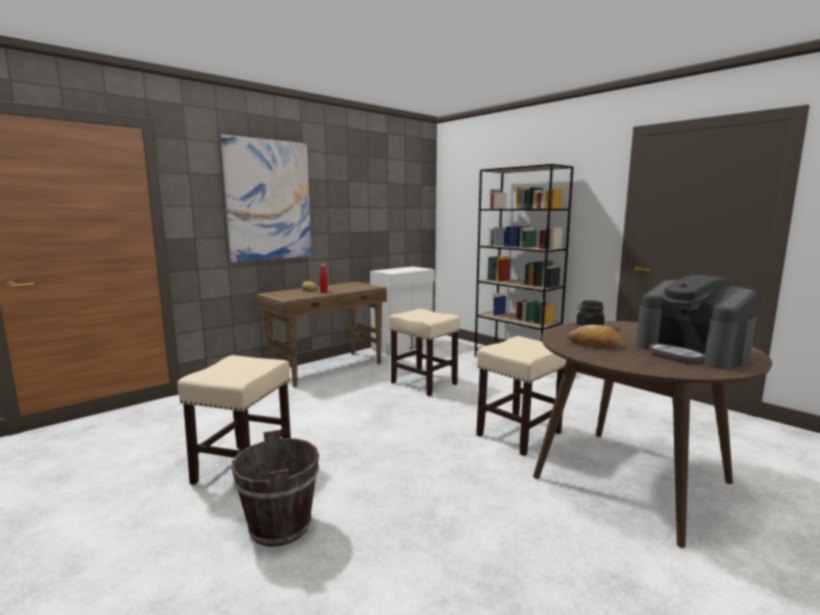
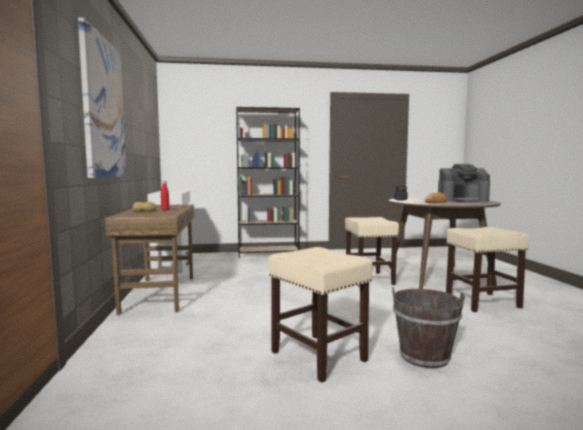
camera: 55 degrees left, 5 degrees down
beige stool [388,309,460,396] -> beige stool moved to [446,227,529,312]

